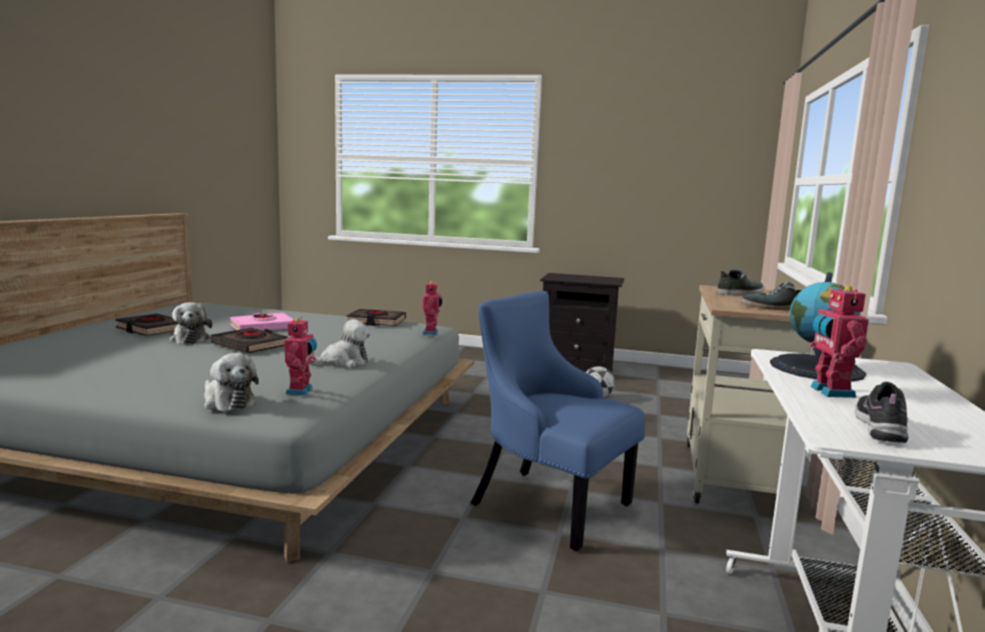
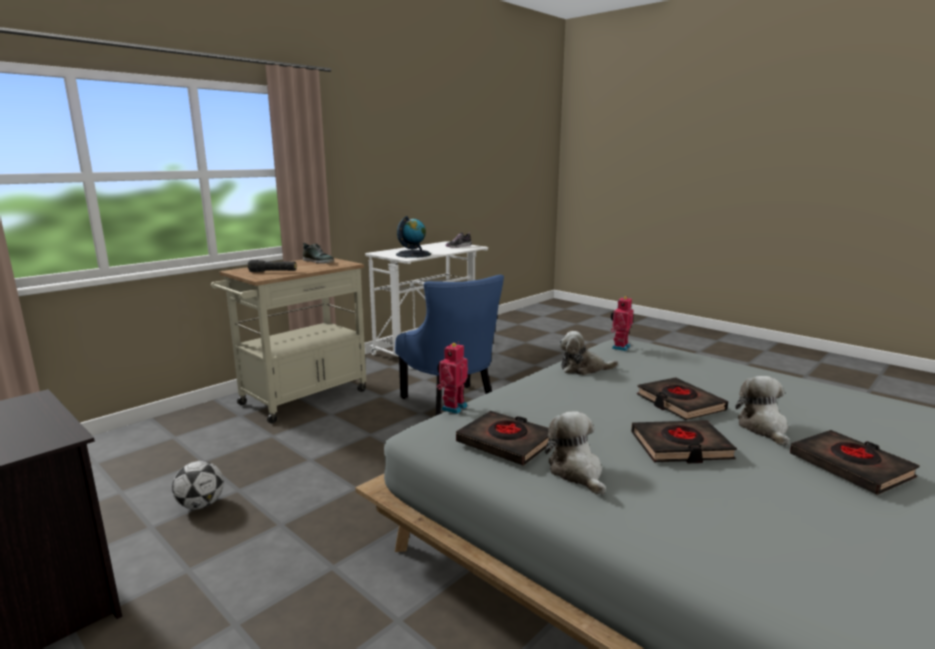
camera: 150 degrees left, 5 degrees up
plush toy [204,353,259,411] -> plush toy moved to [545,411,606,495]
pink book [230,312,294,331] -> black book [631,420,737,463]
shoe [717,269,764,295] -> black flashlight [248,260,297,272]
toy robot [809,285,869,398] -> none

